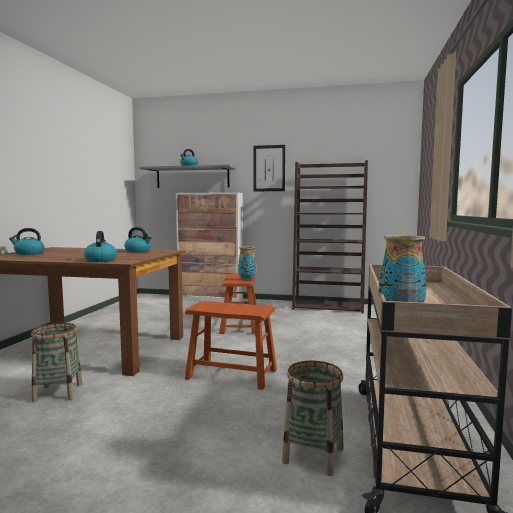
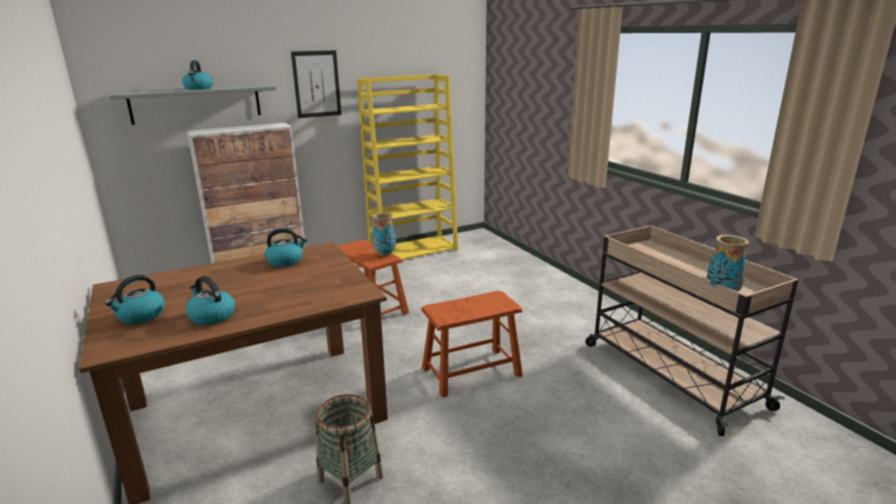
camera: 40 degrees left, 15 degrees up
kettle [84,231,117,262] -> kettle moved to [186,276,235,325]
basket [282,361,344,476] -> none
brown bookcase [292,160,368,313] -> yellow bookcase [357,74,458,260]

